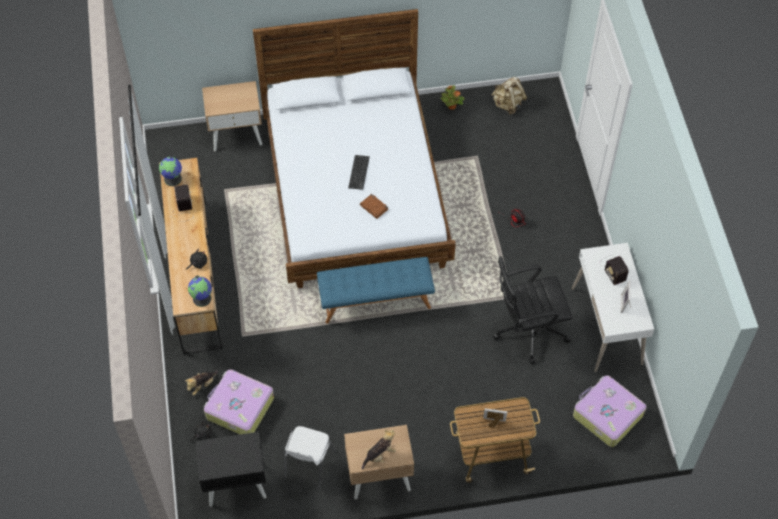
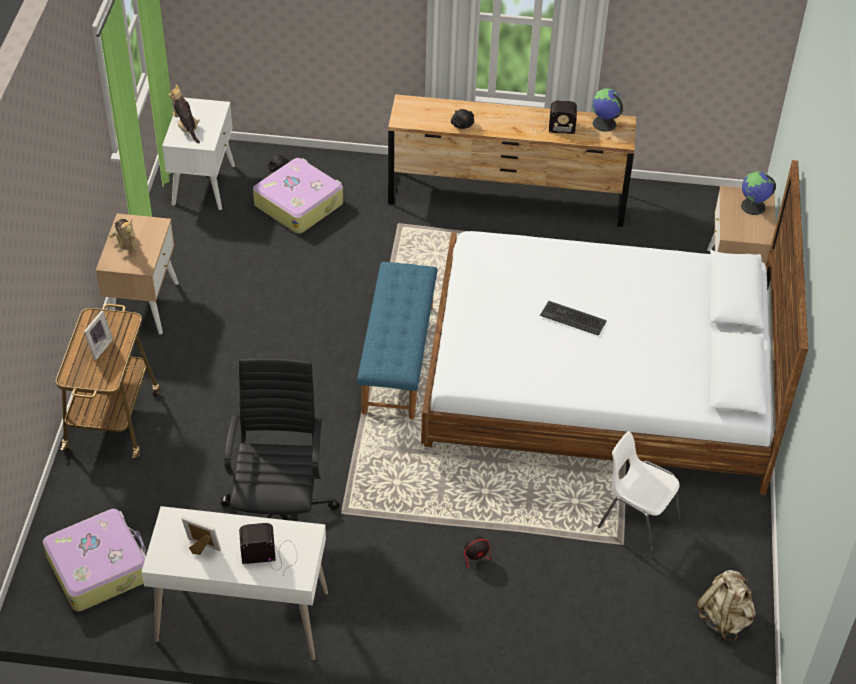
camera: 105 degrees right, 10 degrees down
plush toy [185,370,218,396] -> plush toy moved to [169,84,200,143]
globe [188,275,212,307] -> globe moved to [741,171,776,215]
black nightstand [195,432,266,507] -> white nightstand [162,98,235,210]
white chair [284,426,336,488] -> white chair moved to [597,431,681,559]
brown book [360,194,388,219] -> none
potted plant [441,85,465,110] -> none

